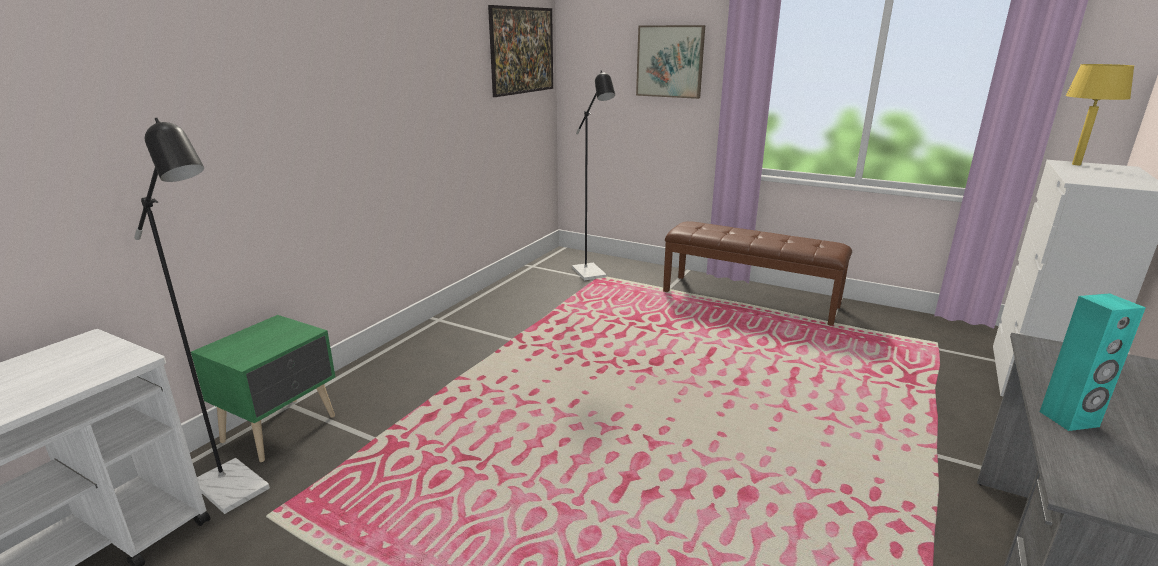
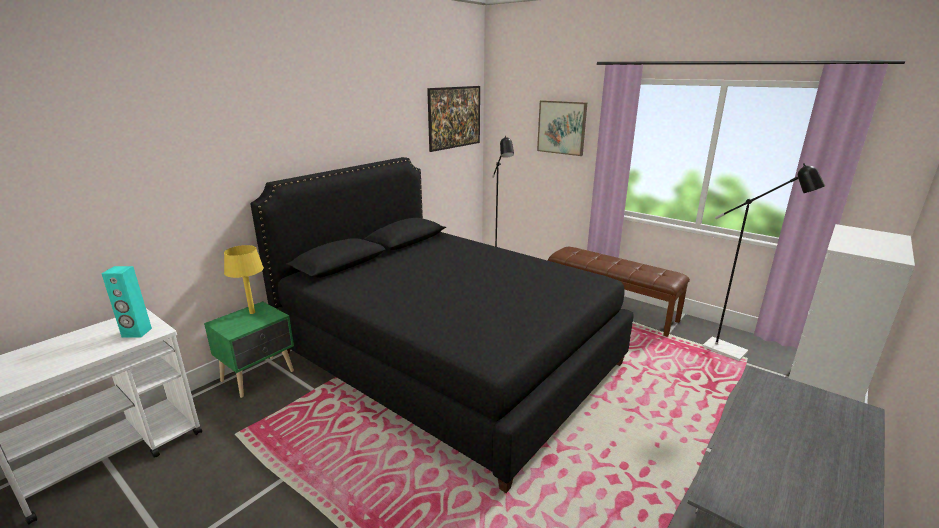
camera: 10 degrees right, 0 degrees up
black floor lamp [134,118,270,514] -> black floor lamp moved to [702,163,825,361]
turquoise speaker [1040,293,1146,431] -> turquoise speaker moved to [101,266,152,338]
yellow table lamp [1065,64,1134,165] -> yellow table lamp moved to [224,245,264,314]
none -> black bed [250,157,634,493]

